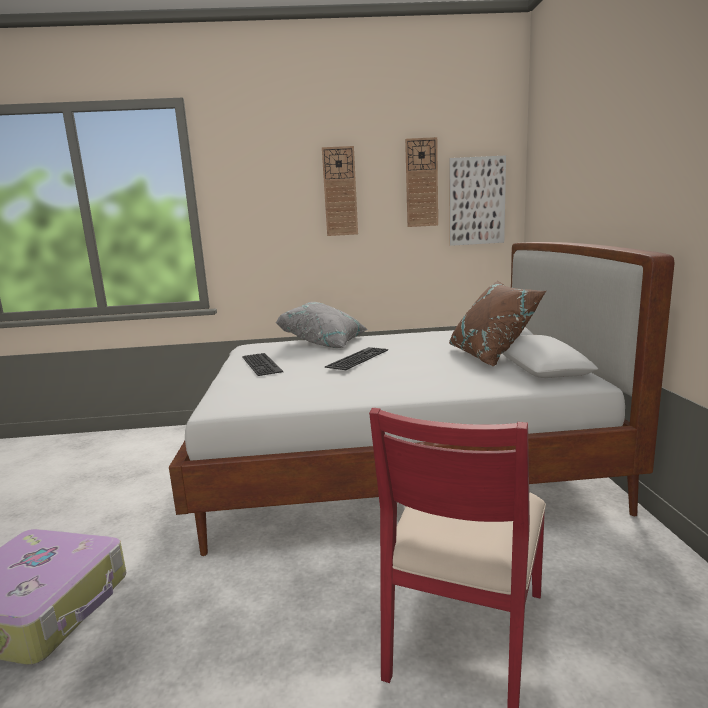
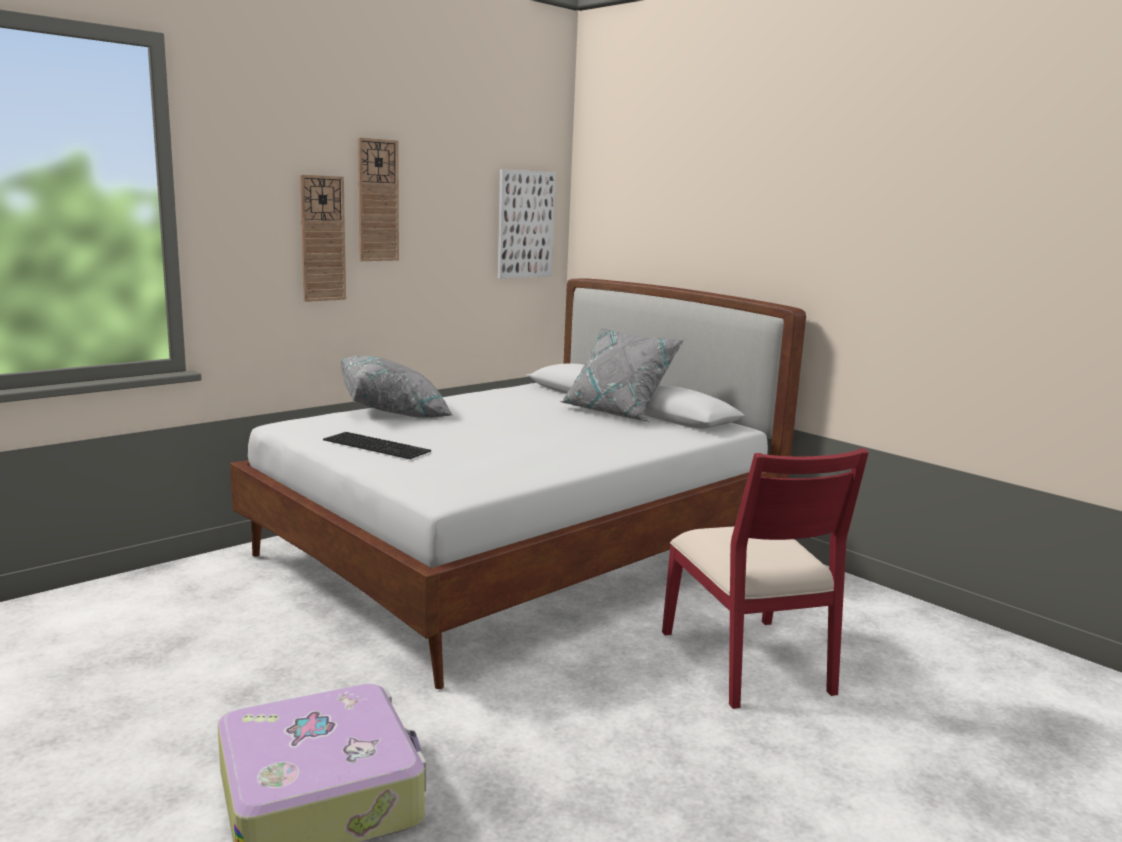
camera: 40 degrees left, 0 degrees up
keyboard [325,347,388,370] -> none
wall clock [405,137,438,227] -> wall clock moved to [300,175,346,302]
brown pillow [449,281,546,366] -> grey pillow [560,327,684,422]

